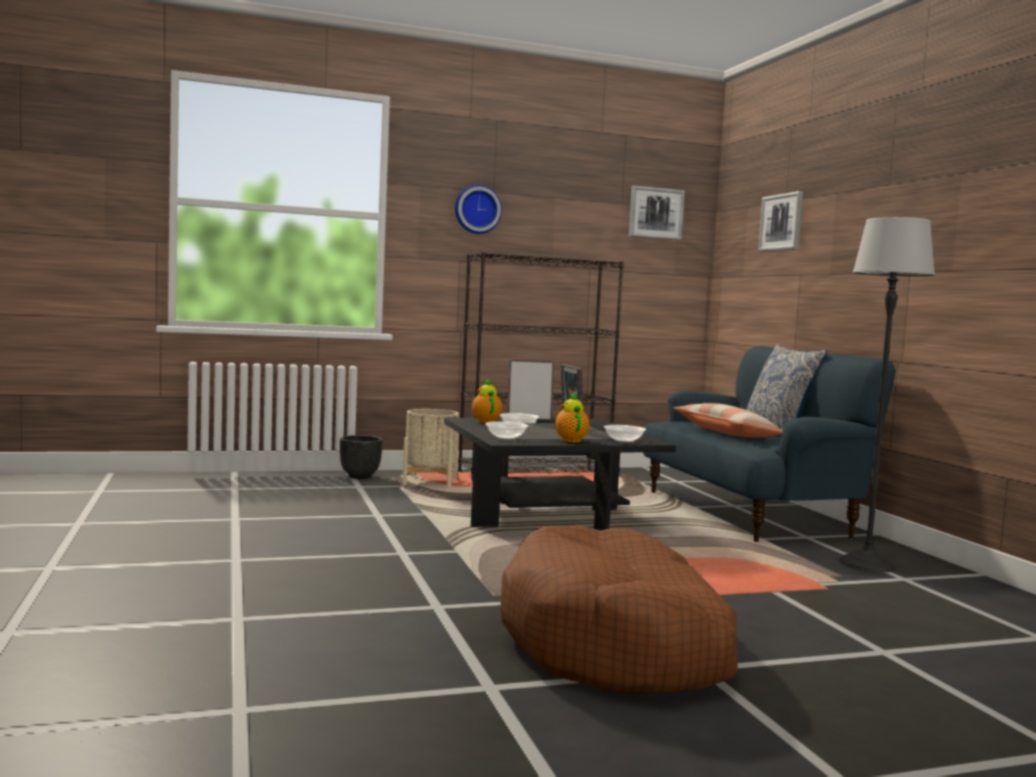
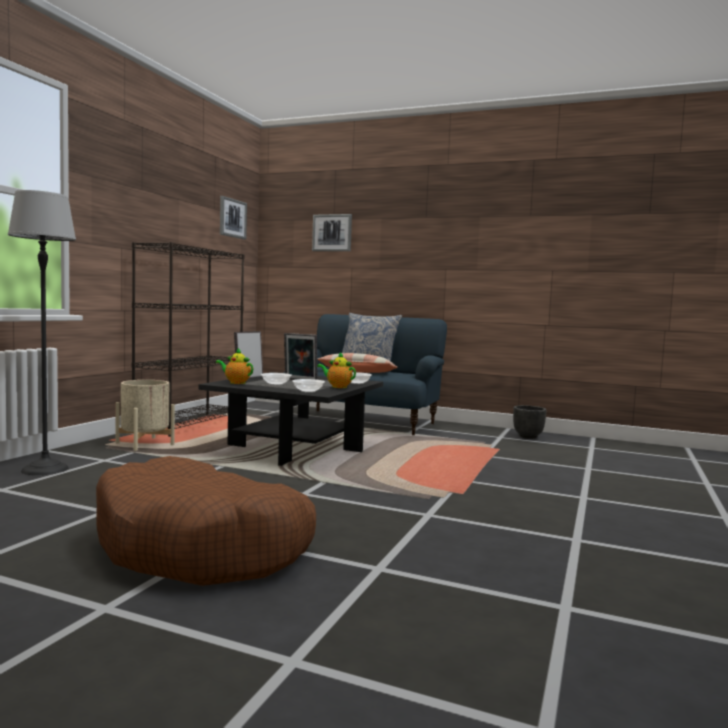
camera: 50 degrees left, 0 degrees up
black planter [340,435,383,479] -> black planter moved to [513,405,546,439]
wall clock [455,185,502,234] -> none
brown dog bed [500,525,738,695] -> brown dog bed moved to [96,456,316,586]
floor lamp [839,217,935,572] -> floor lamp moved to [8,190,76,475]

